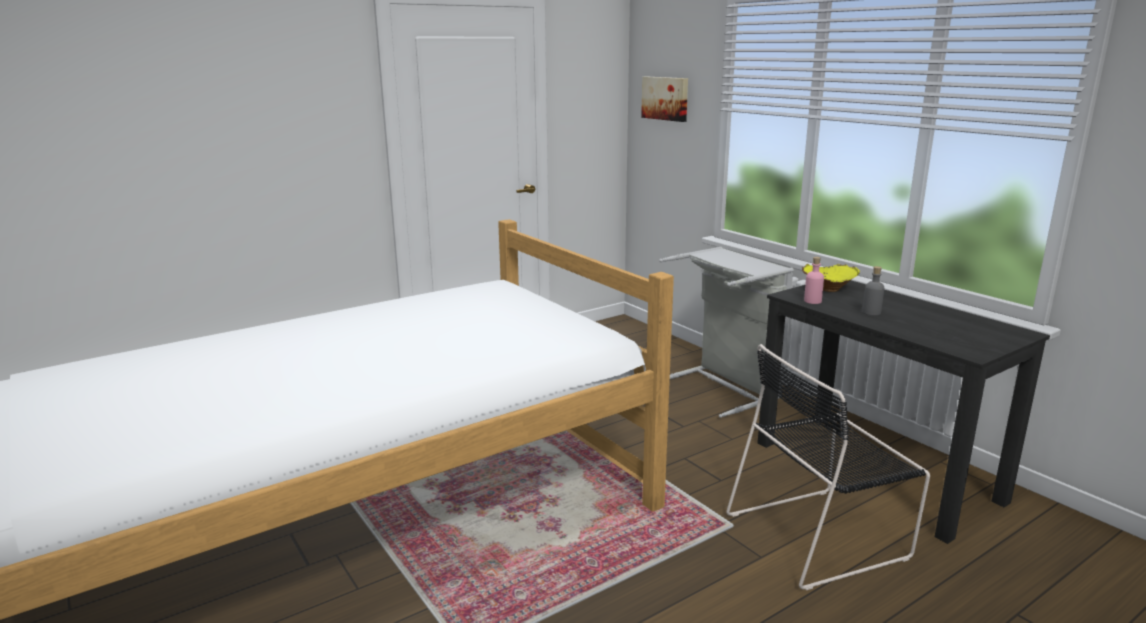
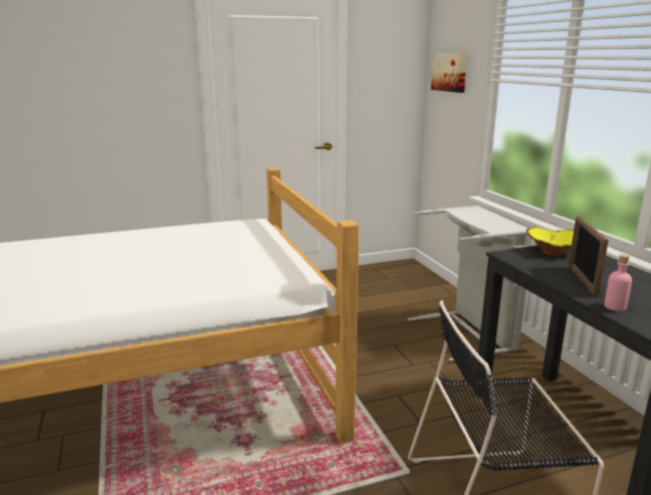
camera: 15 degrees right, 0 degrees up
pink bottle [804,257,824,304] -> pink bottle moved to [604,254,632,311]
grey bottle [862,266,884,316] -> picture frame [568,216,609,296]

